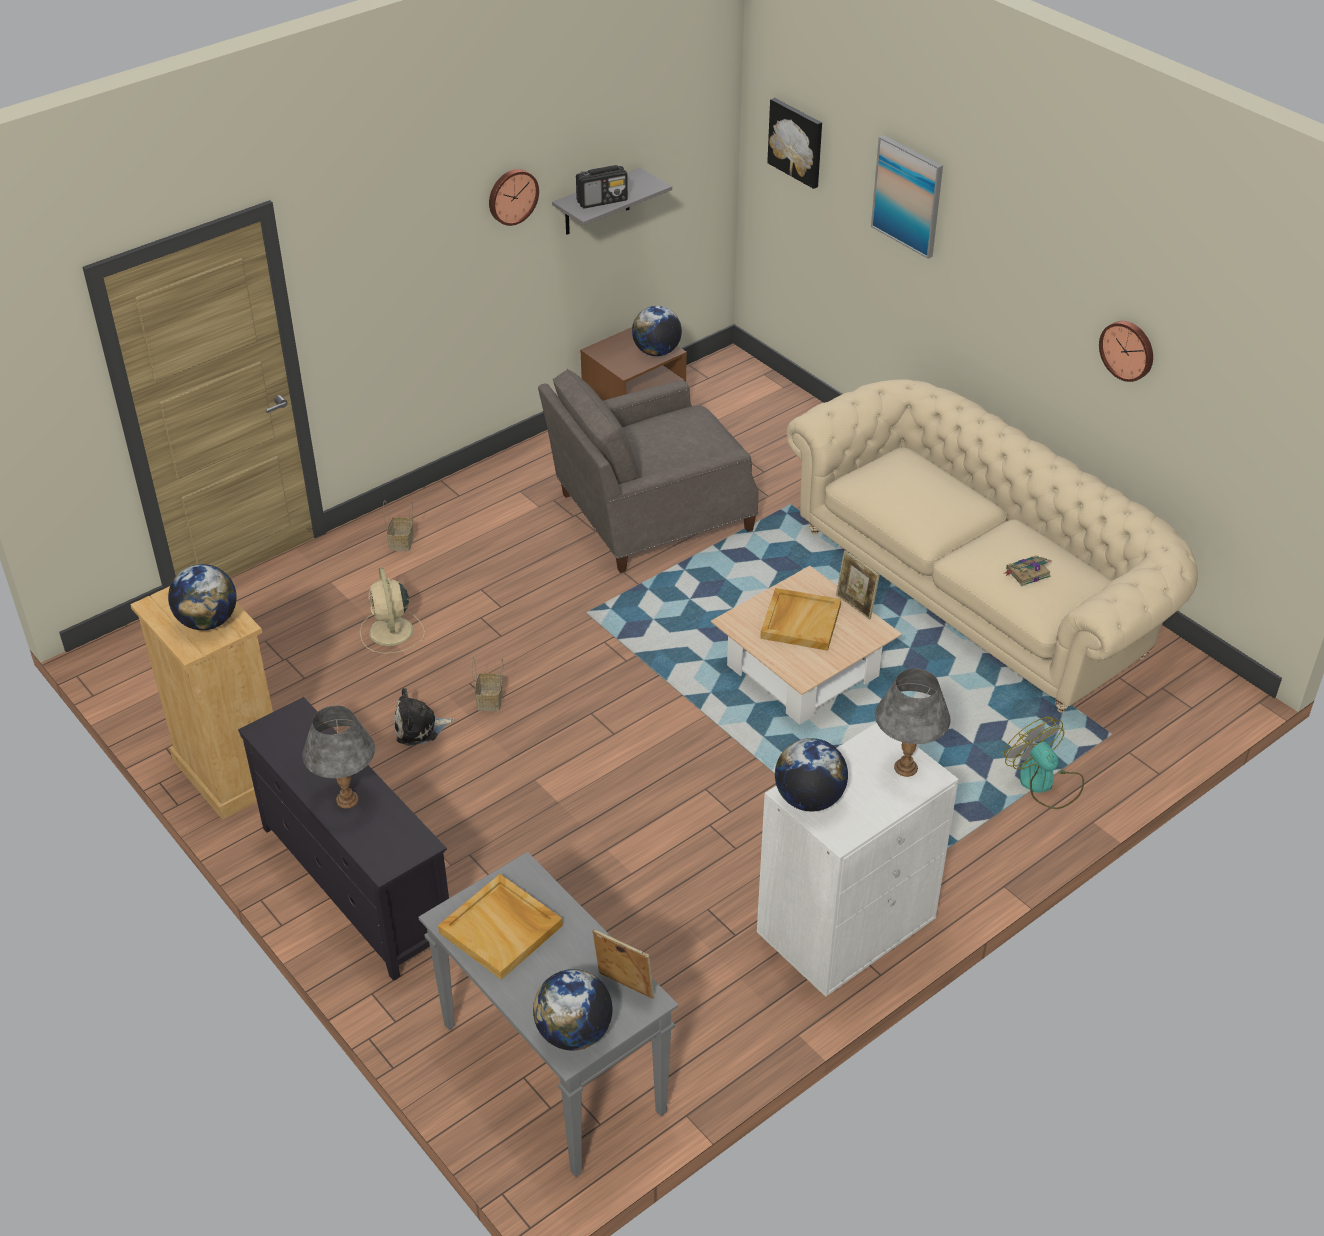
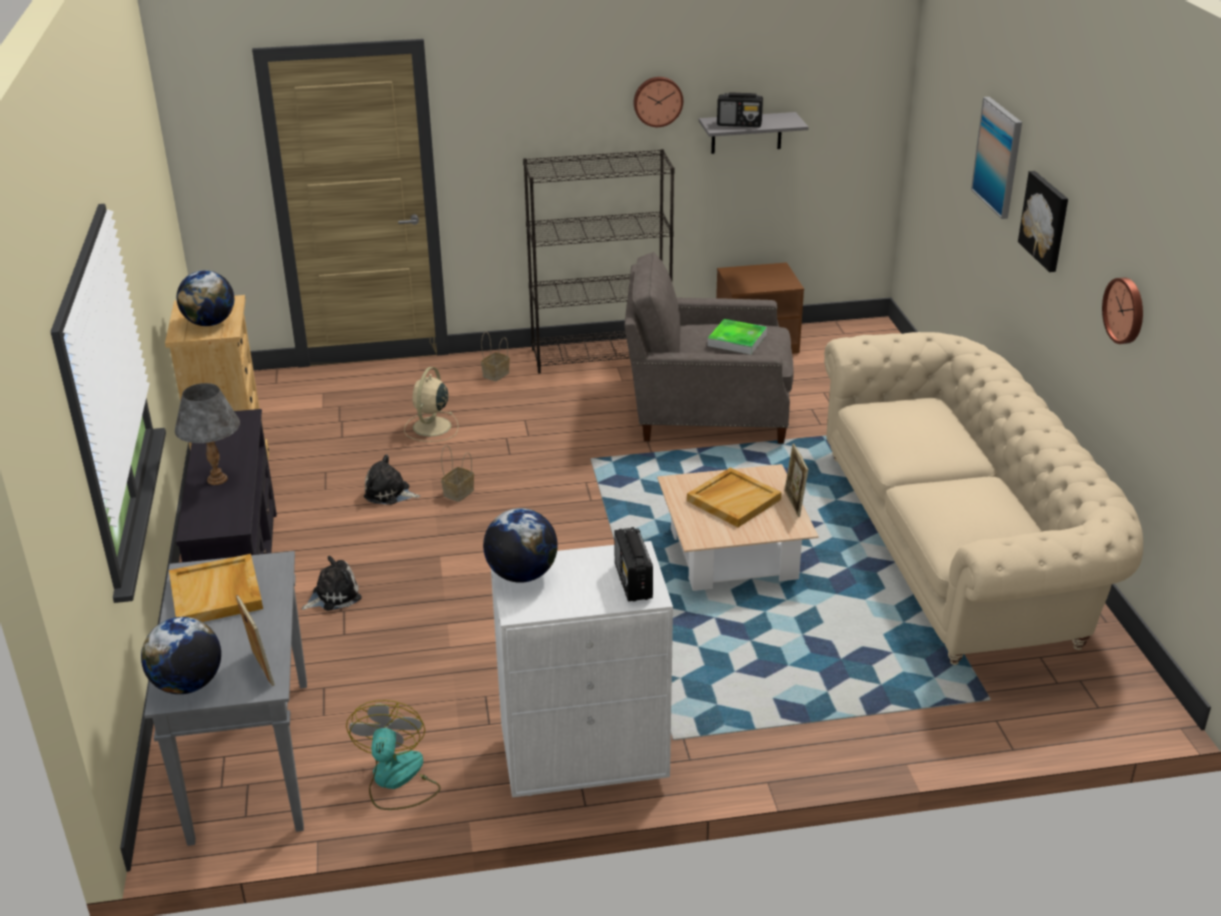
camera: 30 degrees right, 10 degrees down
globe [632,306,682,356] -> none
picture [767,98,822,189] -> picture moved to [1018,171,1068,272]
grey table lamp [875,668,951,777] -> radio [614,527,653,602]
fan [1004,717,1084,809] -> fan moved to [346,700,441,810]
book [1005,555,1052,586] -> none
none -> plush toy [302,556,362,611]
none -> black bookcase [523,149,674,373]
none -> tray [707,319,767,355]

